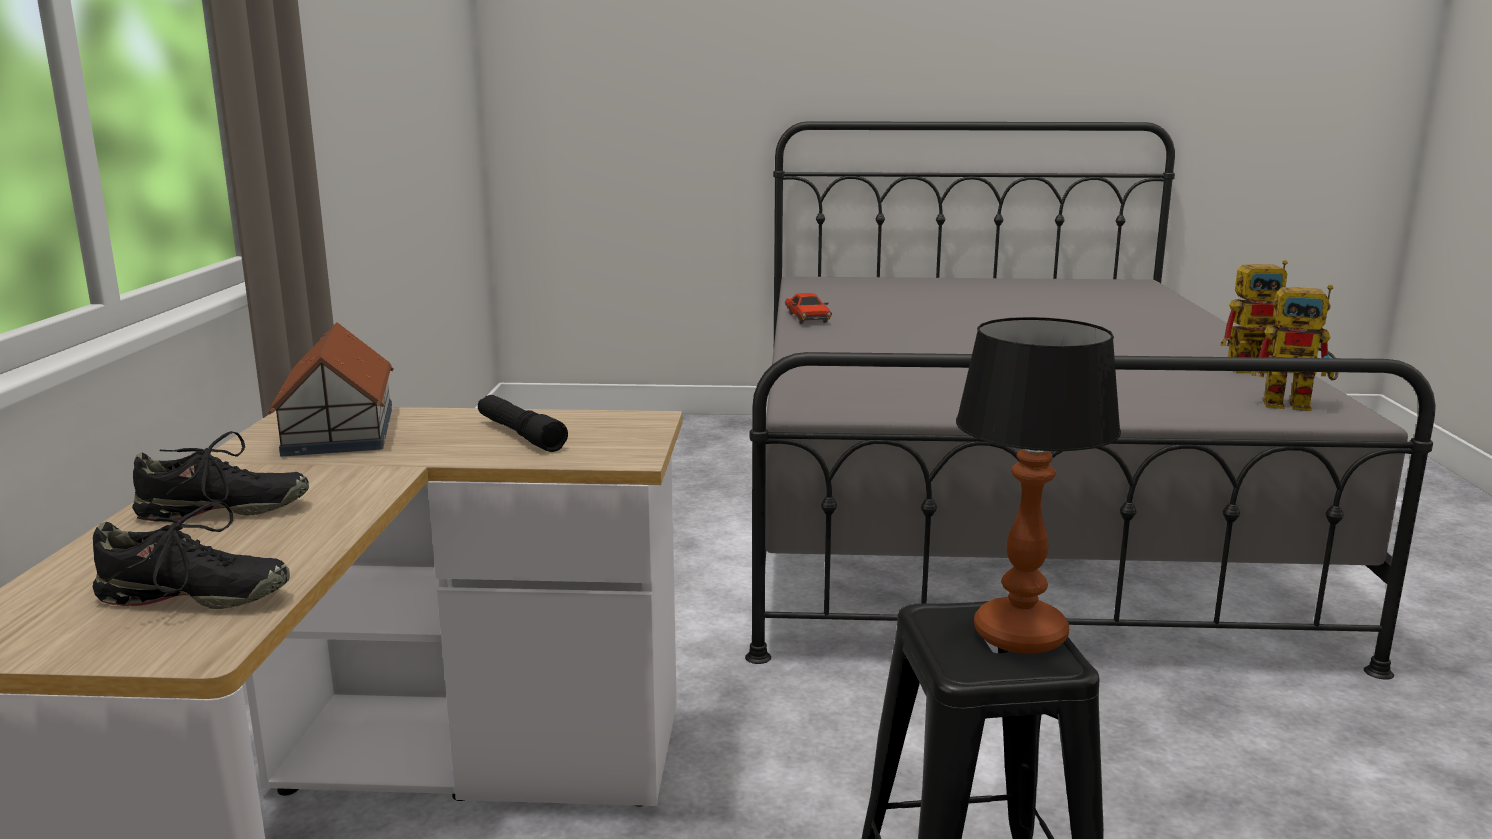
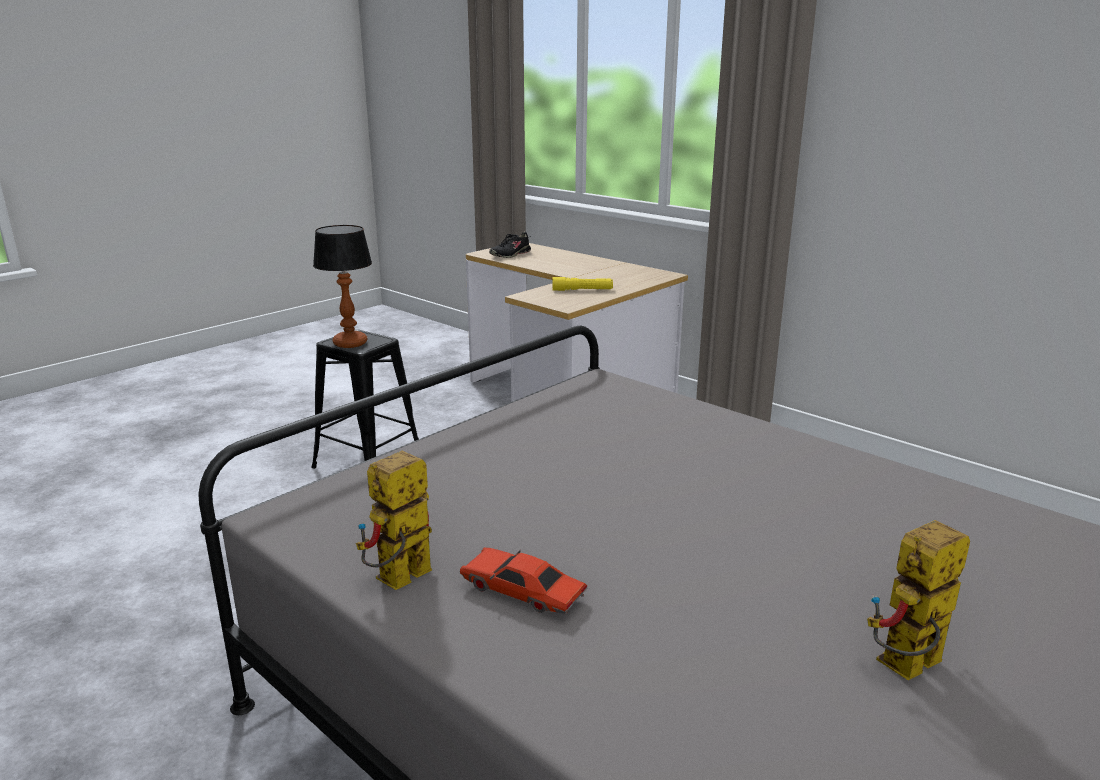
camera: 130 degrees right, 5 degrees up
black shoe [132,431,309,521] -> none
toy house [268,322,394,457] -> none
black flashlight [478,395,568,452] -> yellow flashlight [552,277,613,291]
red toy car [785,293,832,324] -> red toy car moved to [460,547,588,615]
toy robot [1251,285,1339,411] -> toy robot moved to [867,520,970,680]

